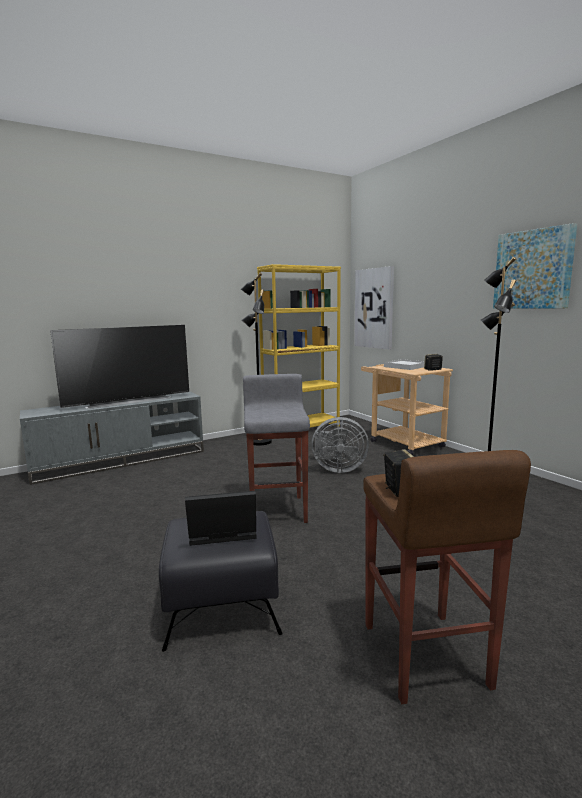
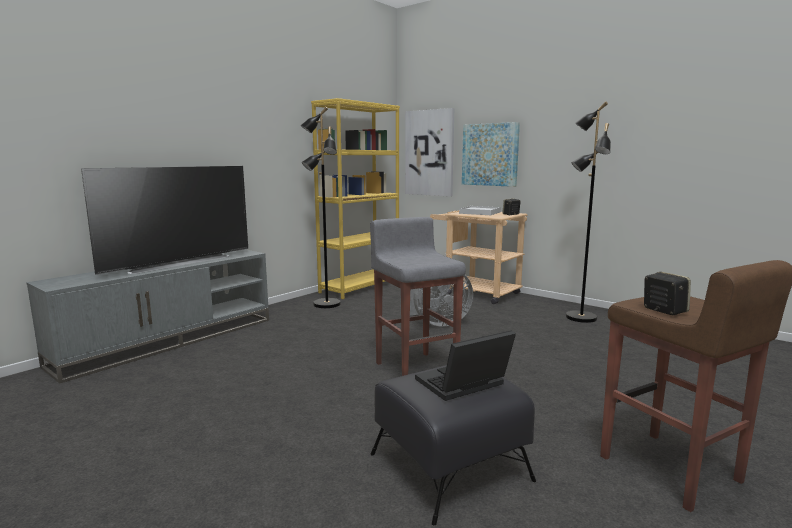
camera: 20 degrees left, 0 degrees up
picture [493,223,577,308] -> picture moved to [462,122,520,187]

